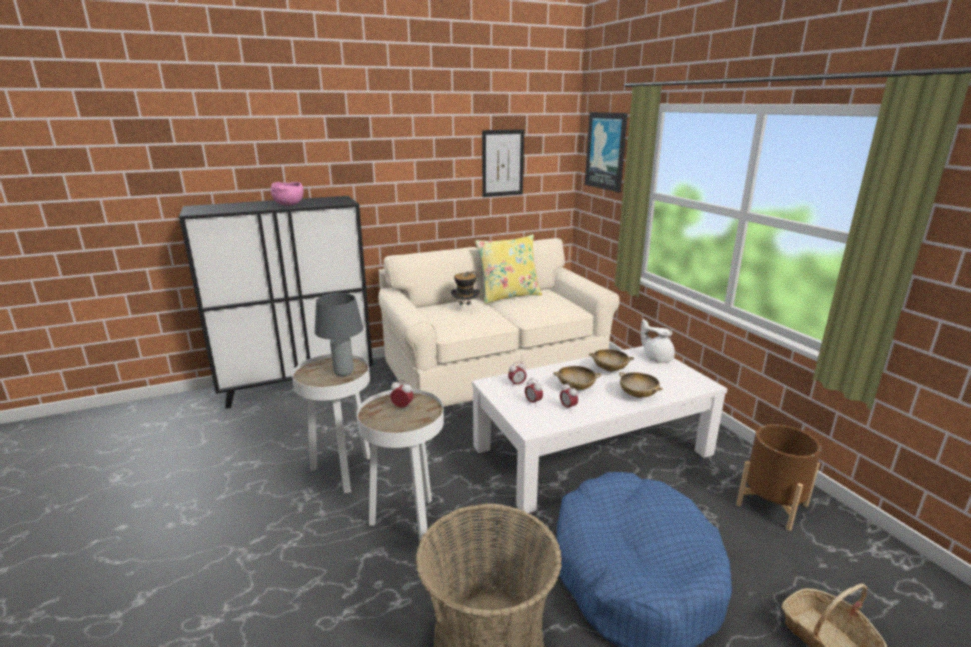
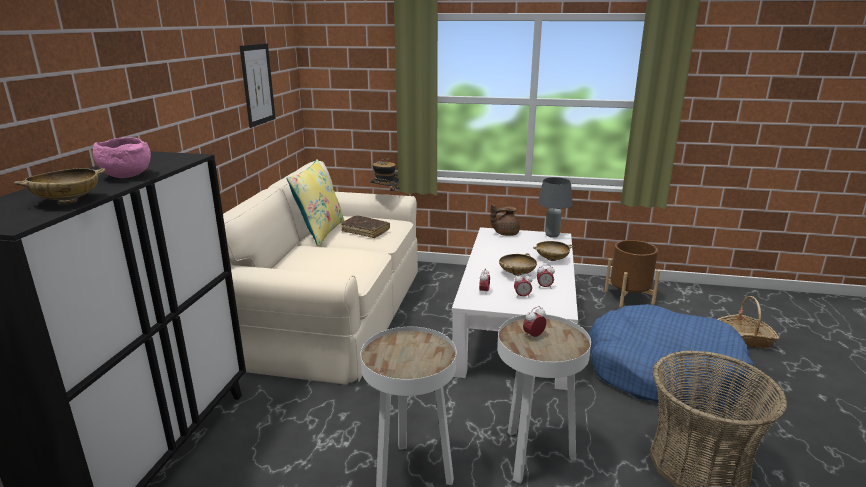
camera: 55 degrees left, 0 degrees up
grey table lamp [315,293,363,376] -> grey table lamp moved to [538,177,573,238]
hat [451,271,480,314] -> hat moved to [370,158,400,191]
picture [585,112,628,192] -> none
beige bowl [589,349,634,372] -> beige bowl moved to [14,168,106,204]
white teapot [641,319,675,363] -> brown teapot [490,204,520,236]
none -> brown book [341,215,390,238]

